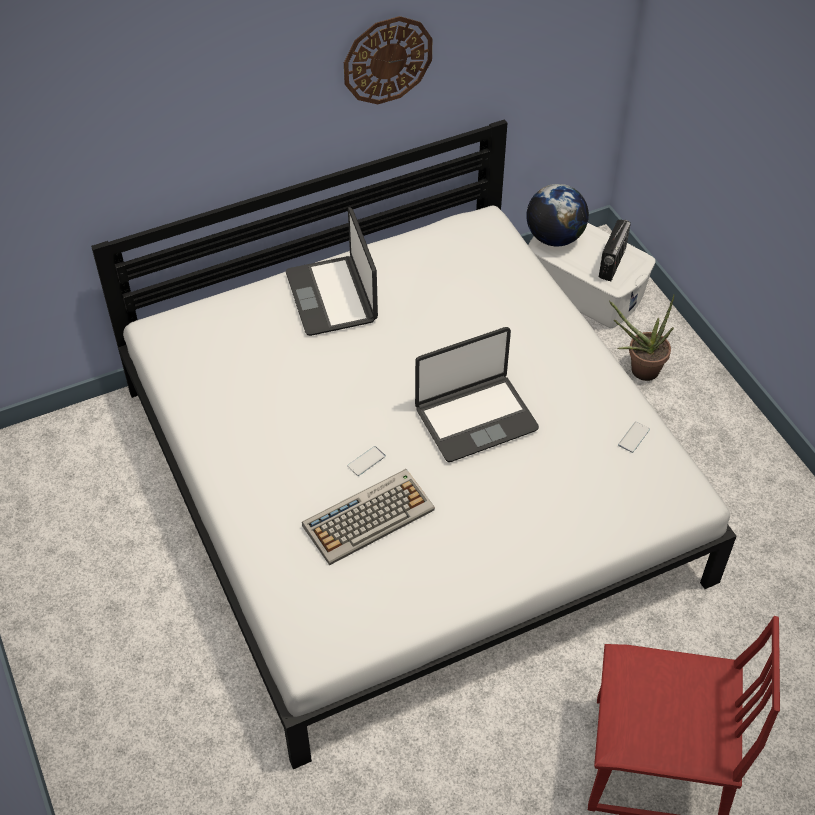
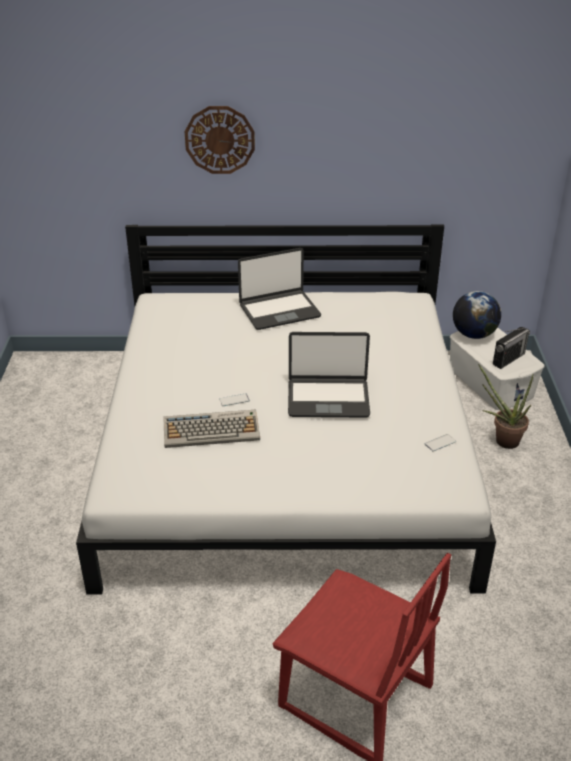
camera: 25 degrees right, 15 degrees down
laptop [286,207,378,336] -> laptop turned 120 degrees counterclockwise [238,248,321,330]
wall clock [344,16,432,104] -> wall clock moved to [185,106,255,174]

